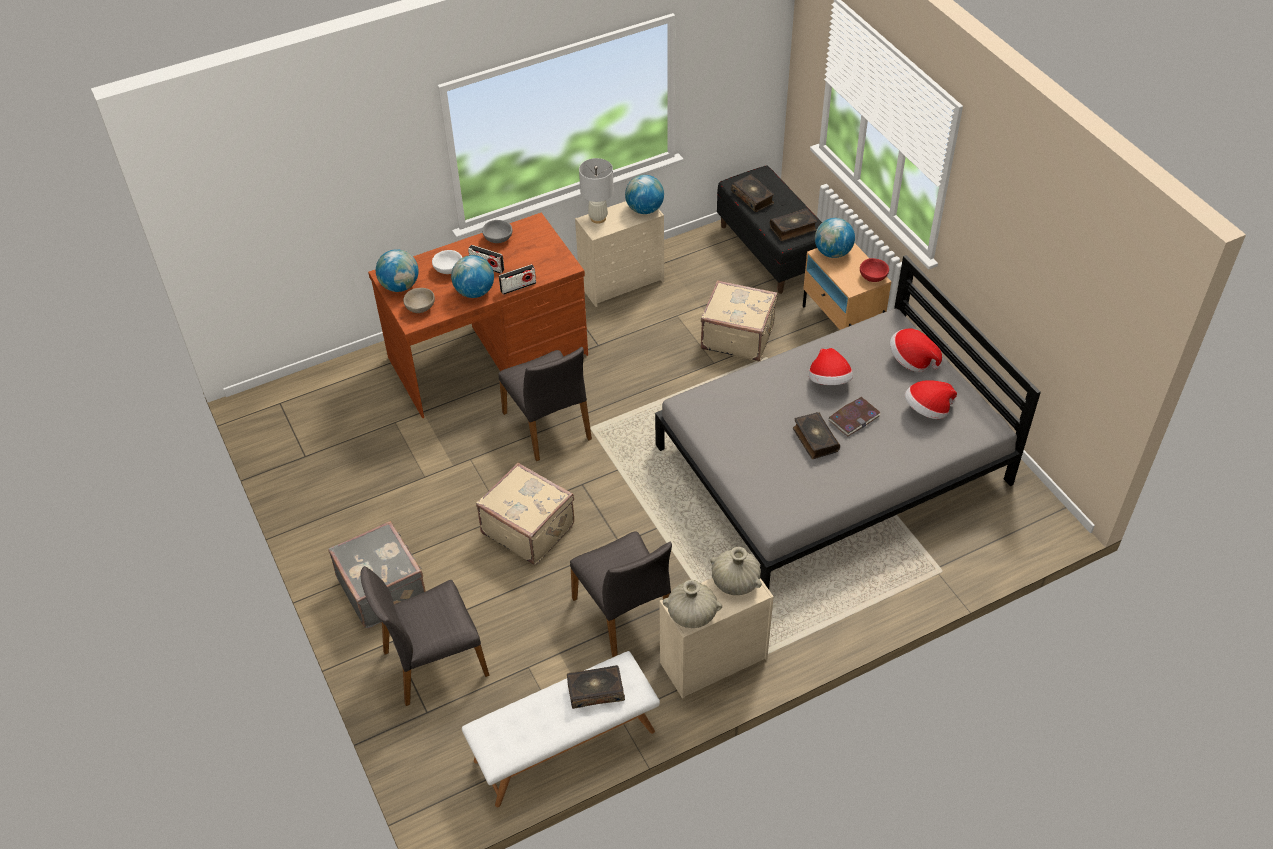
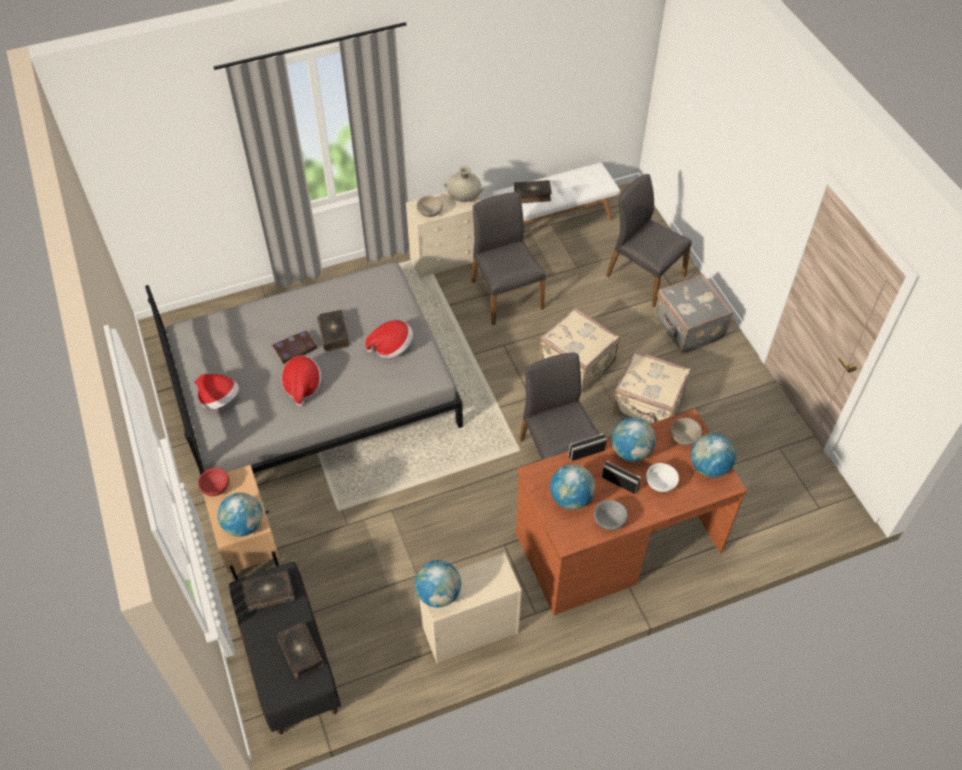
camera: 175 degrees left, 5 degrees up
grey chair [360,566,490,706] -> grey chair turned 120 degrees counterclockwise [606,174,692,308]
white table lamp [579,158,614,224] -> none
beige suitcase [701,280,778,361] -> beige suitcase moved to [613,350,691,424]
beige vase [710,547,762,595] -> beige bowl [417,196,443,217]
hat [905,380,957,419] -> hat moved to [365,320,413,358]
none -> globe [550,464,595,510]

